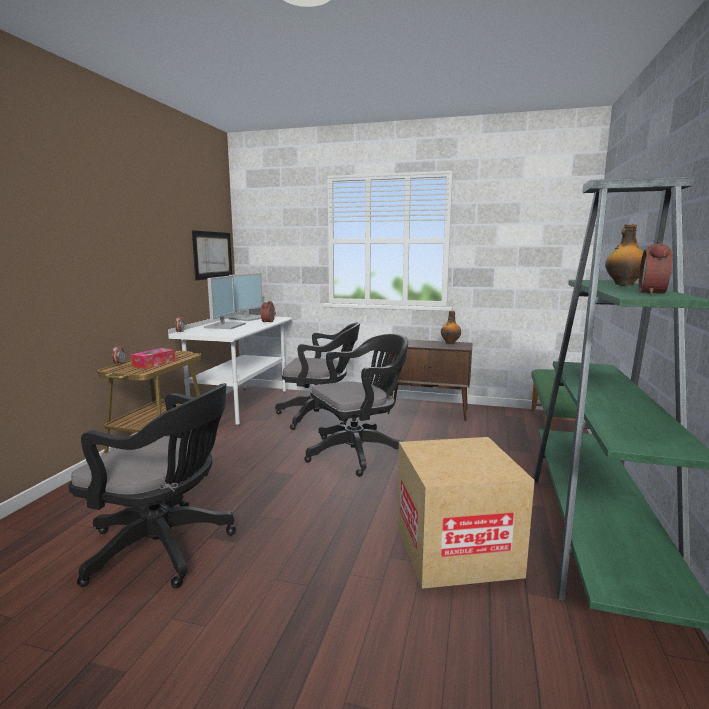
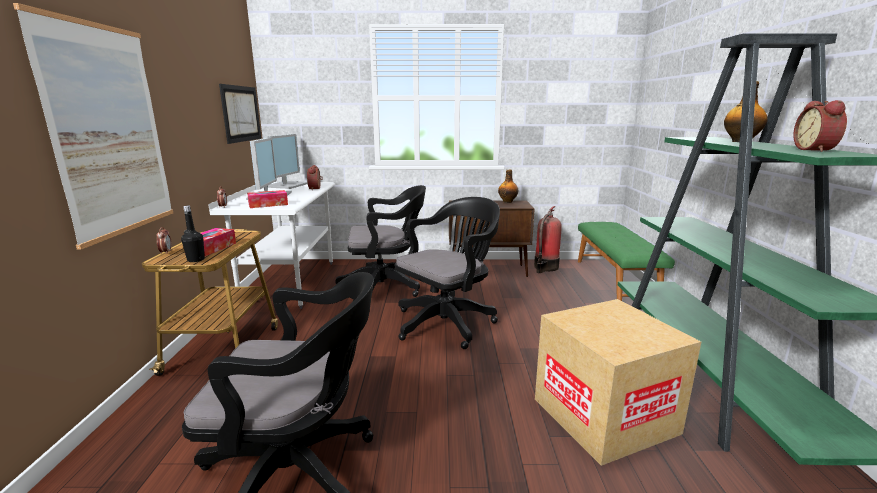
camera: 15 degrees left, 5 degrees up
none -> picture [13,3,173,250]
none -> black bottle [181,206,205,262]
none -> tissue box [247,190,288,208]
none -> fire extinguisher [534,206,562,273]

